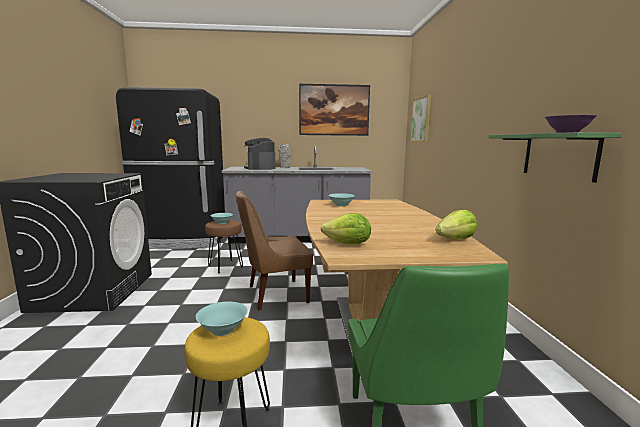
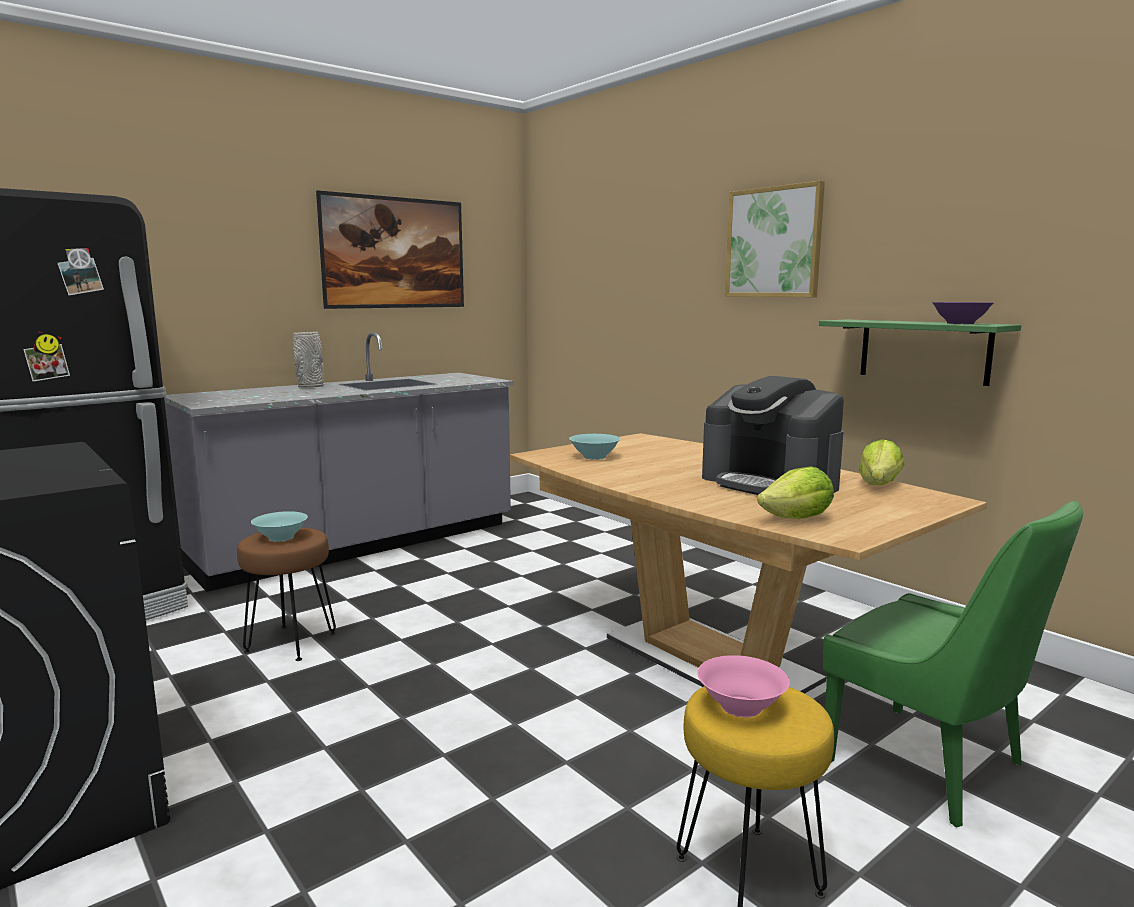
camera: 35 degrees left, 0 degrees up
turquoise bowl [196,301,248,336] -> pink bowl [697,655,790,718]
brown chair [236,190,313,310] -> none
coffee machine [244,138,275,170] -> coffee machine moved to [702,376,844,495]
picture [410,95,431,142] -> picture moved to [725,181,825,297]

